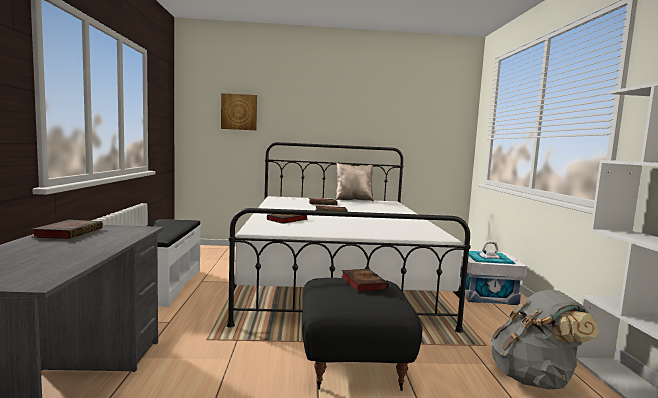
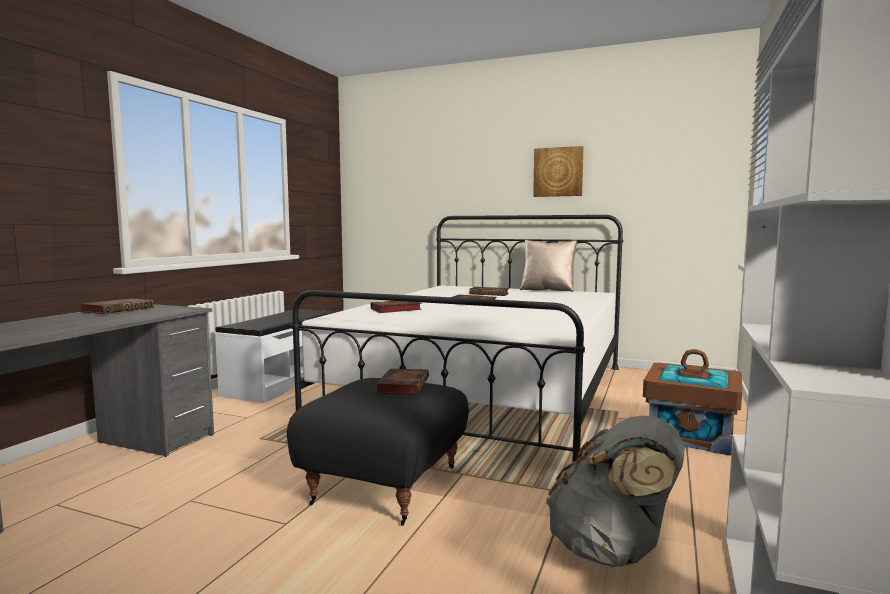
camera: 25 degrees right, 0 degrees up
picture [221,93,257,130] -> picture moved to [533,146,583,197]
white storage box [459,240,527,305] -> brown storage box [643,349,742,456]

